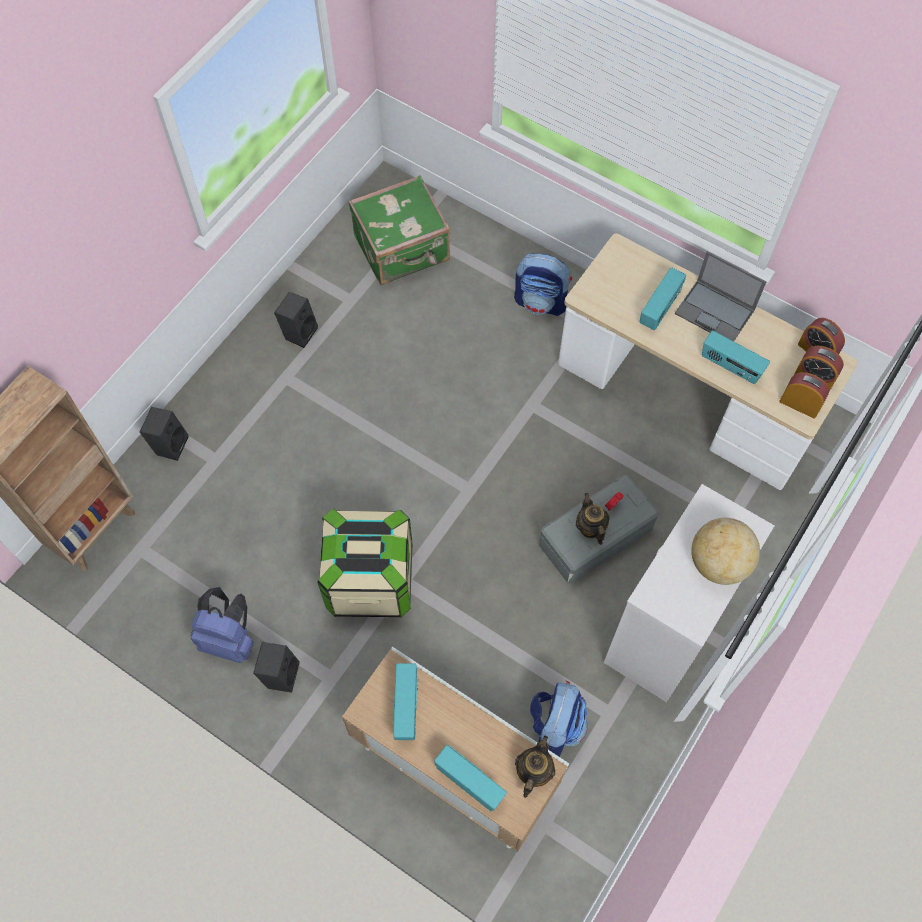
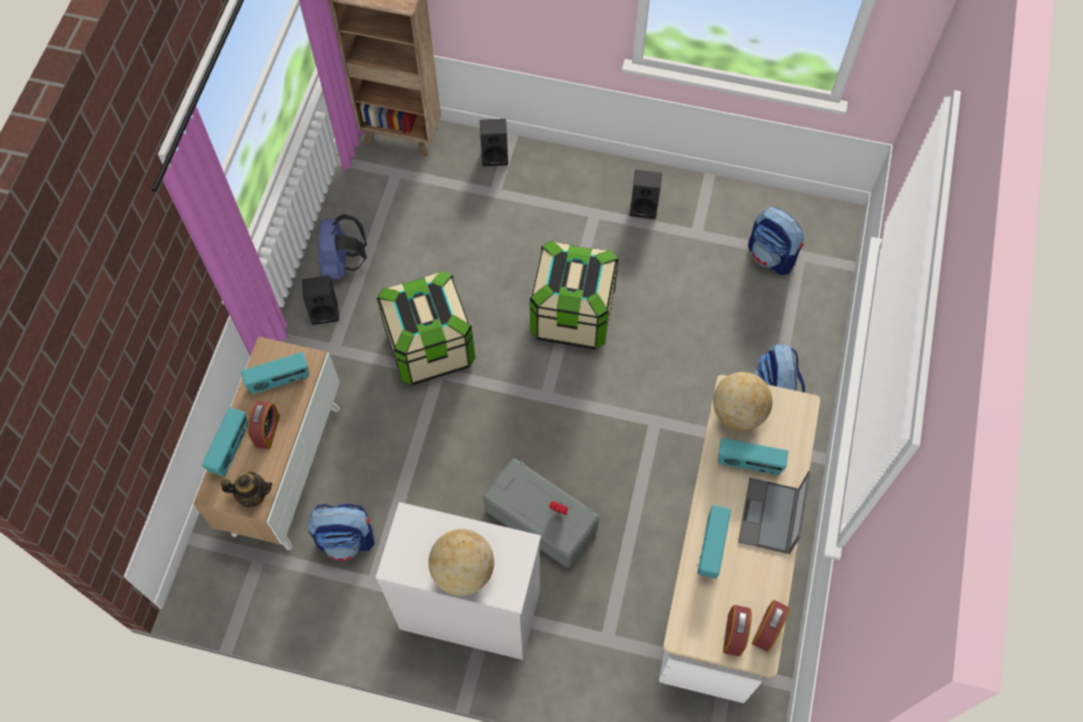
camera: 70 degrees right, 0 degrees up
green suitcase [348,175,450,285] -> backpack [748,207,804,275]
teapot [576,493,610,545] -> none
alarm clock [779,372,829,419] -> alarm clock moved to [248,401,280,449]
none -> storage box [530,240,619,350]
none -> globe [713,372,772,431]

